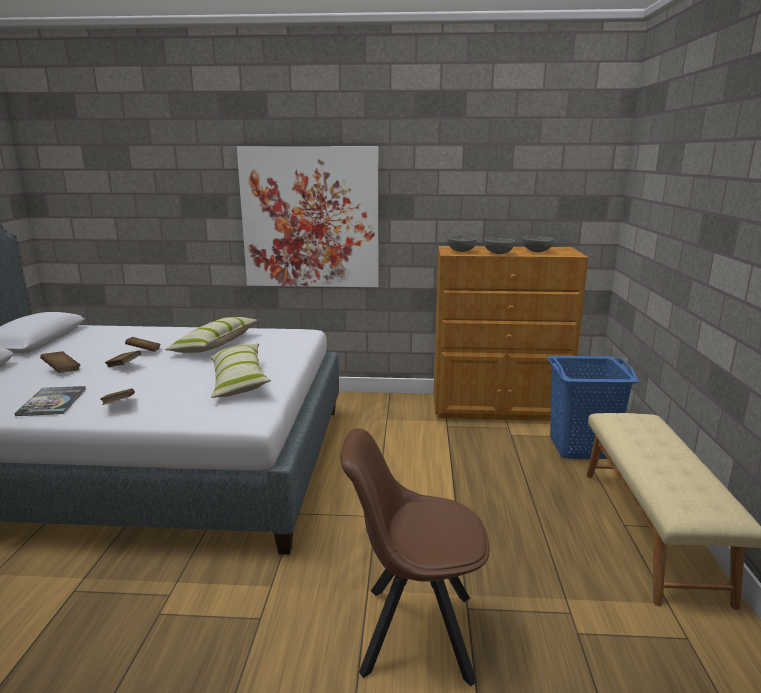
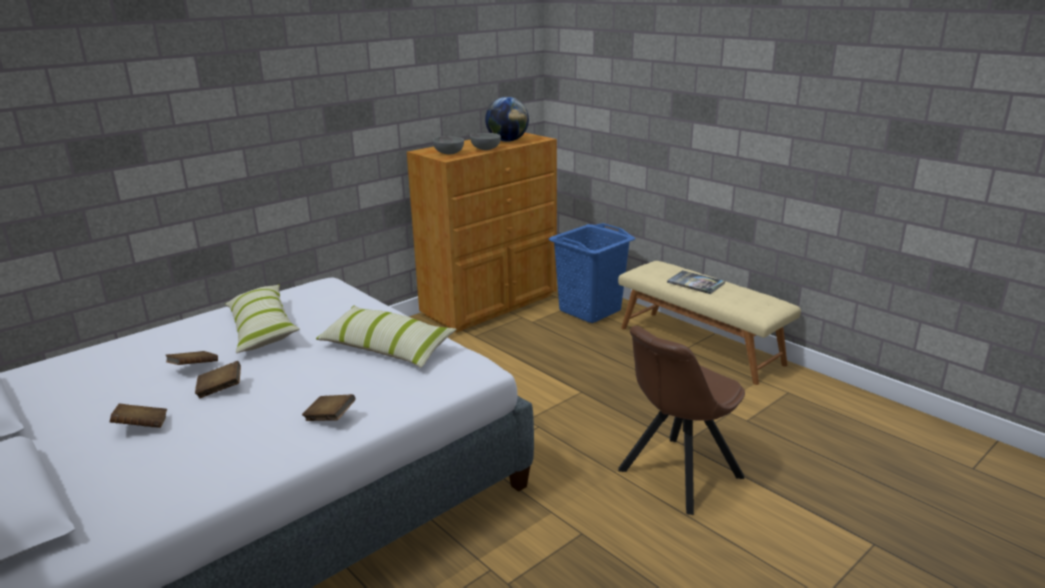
camera: 45 degrees left, 5 degrees up
book [14,386,86,416] -> book moved to [667,270,725,294]
picture [237,146,379,287] -> none
grey bowl [523,236,554,252] -> globe [485,97,529,142]

